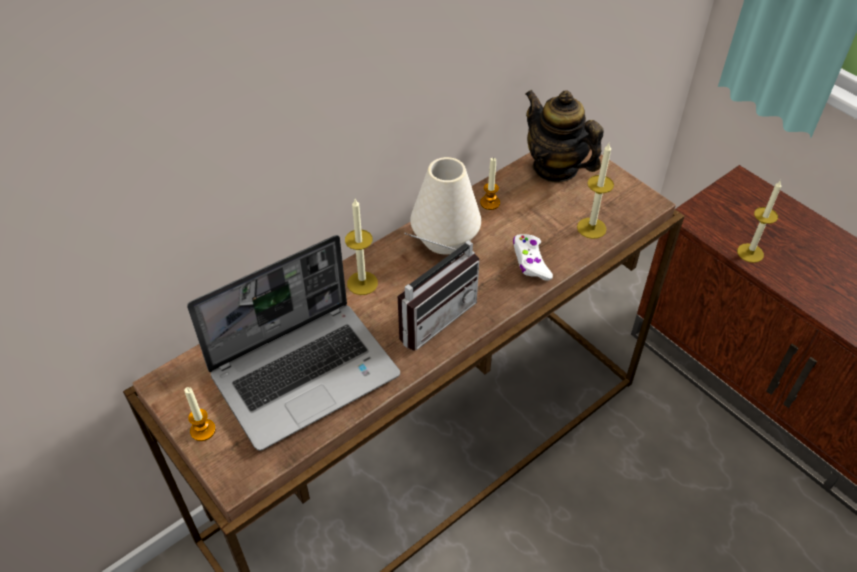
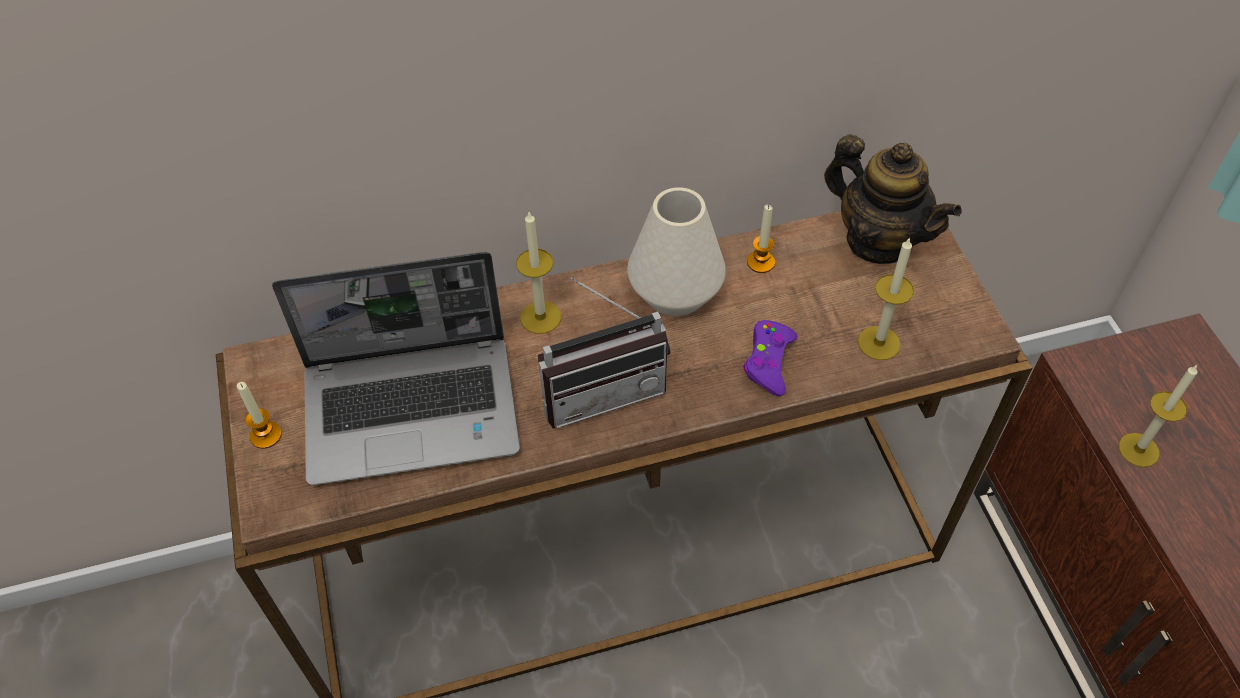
camera: 25 degrees right, 5 degrees up
white game controller [513,234,553,280] -> purple game controller [744,320,797,396]
teapot [526,90,603,182] -> teapot turned 150 degrees clockwise [824,134,962,264]

